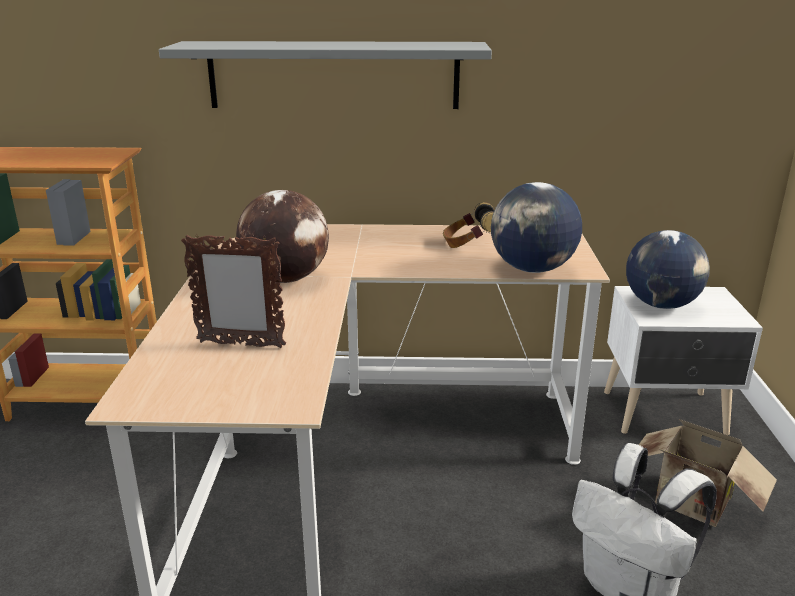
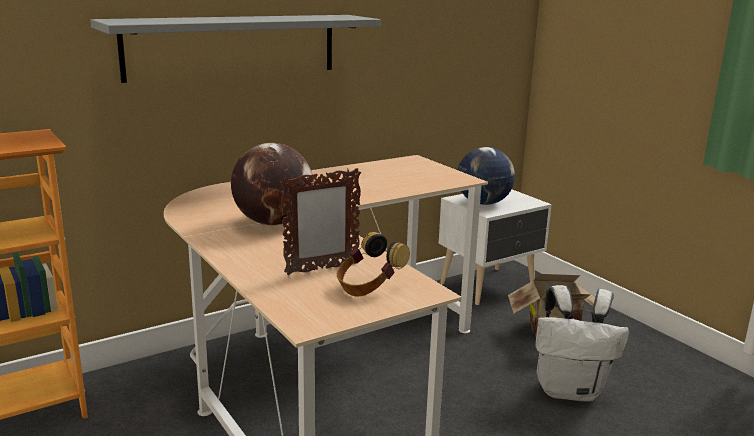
camera: 35 degrees left, 5 degrees down
headphones [443,202,495,248] -> headphones moved to [337,232,410,297]
globe [491,182,582,273] -> none

